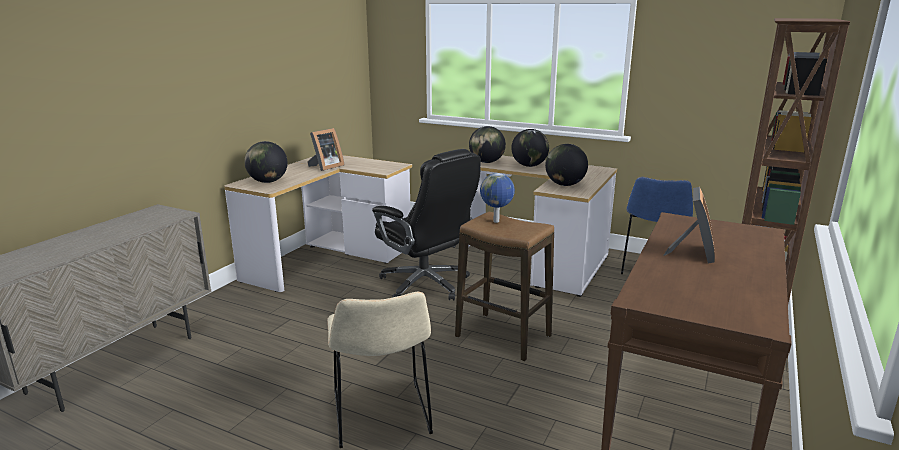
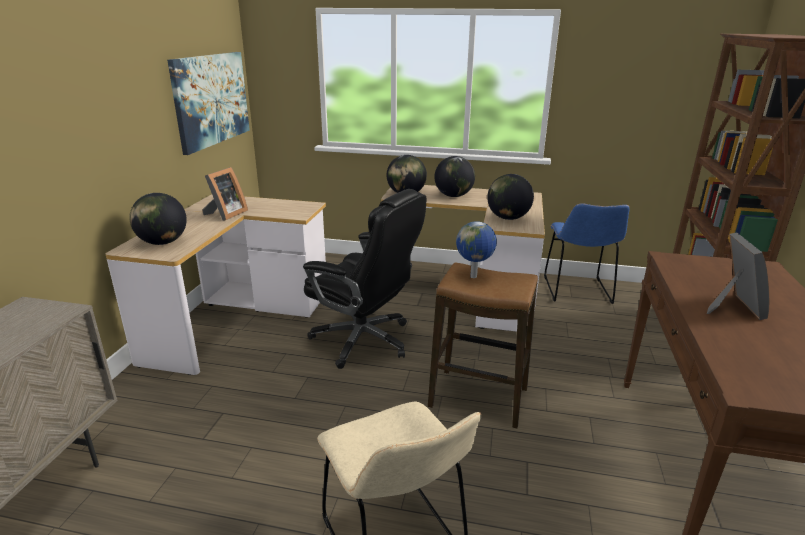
camera: 15 degrees left, 5 degrees up
none -> picture [167,52,250,155]

